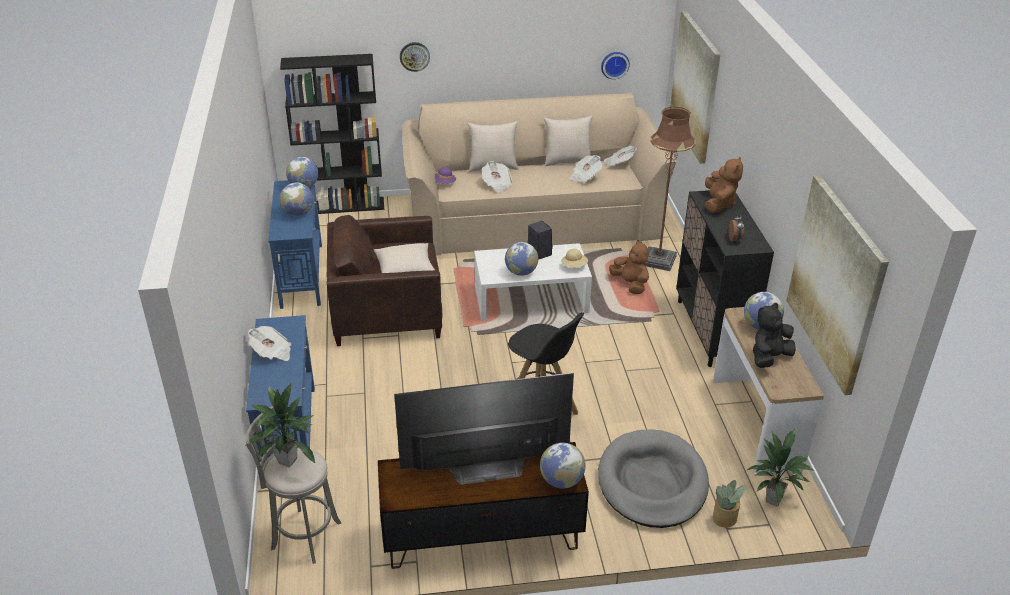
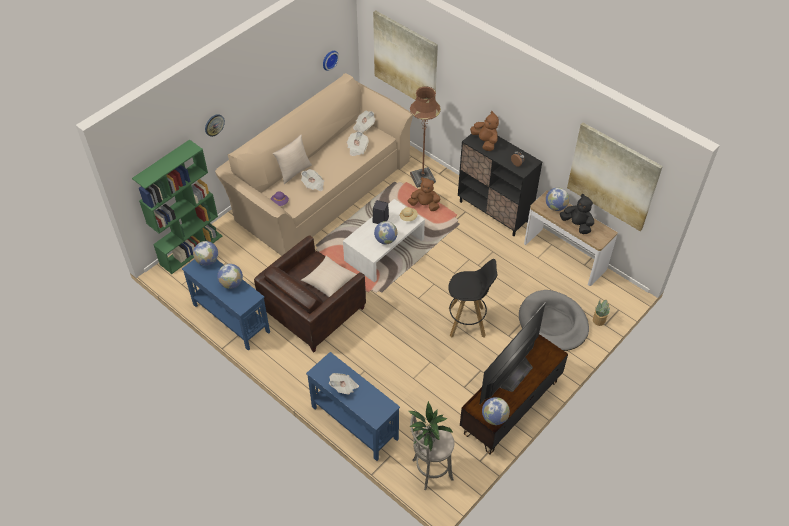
camera: 40 degrees left, 15 degrees up
black bookcase [280,54,384,214] -> green bookcase [132,140,222,274]
globe [540,443,586,488] -> globe moved to [482,397,510,425]
beige pillow [544,115,593,166] -> none
potted plant [747,429,814,507] -> none
black plush toy [753,303,796,368] -> black plush toy turned 120 degrees clockwise [560,194,594,234]

